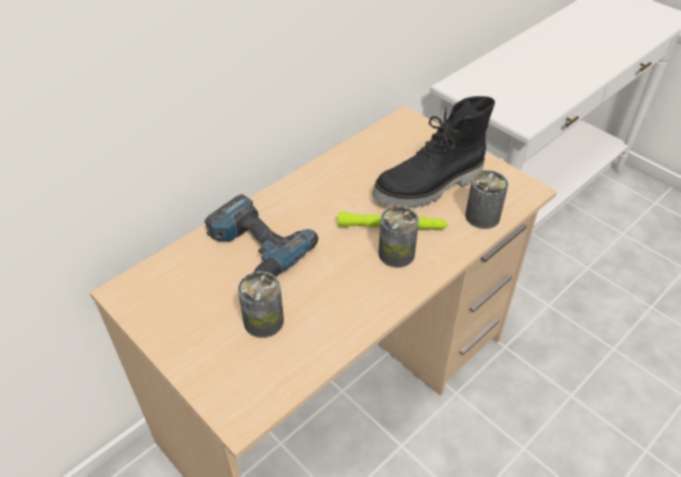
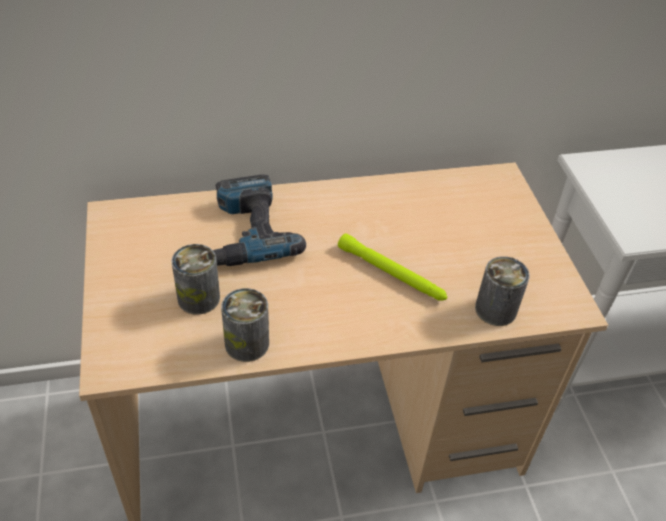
camera: 30 degrees right, 0 degrees up
black boot [372,96,495,208] -> none
can [378,206,419,268] -> can moved to [221,288,269,362]

